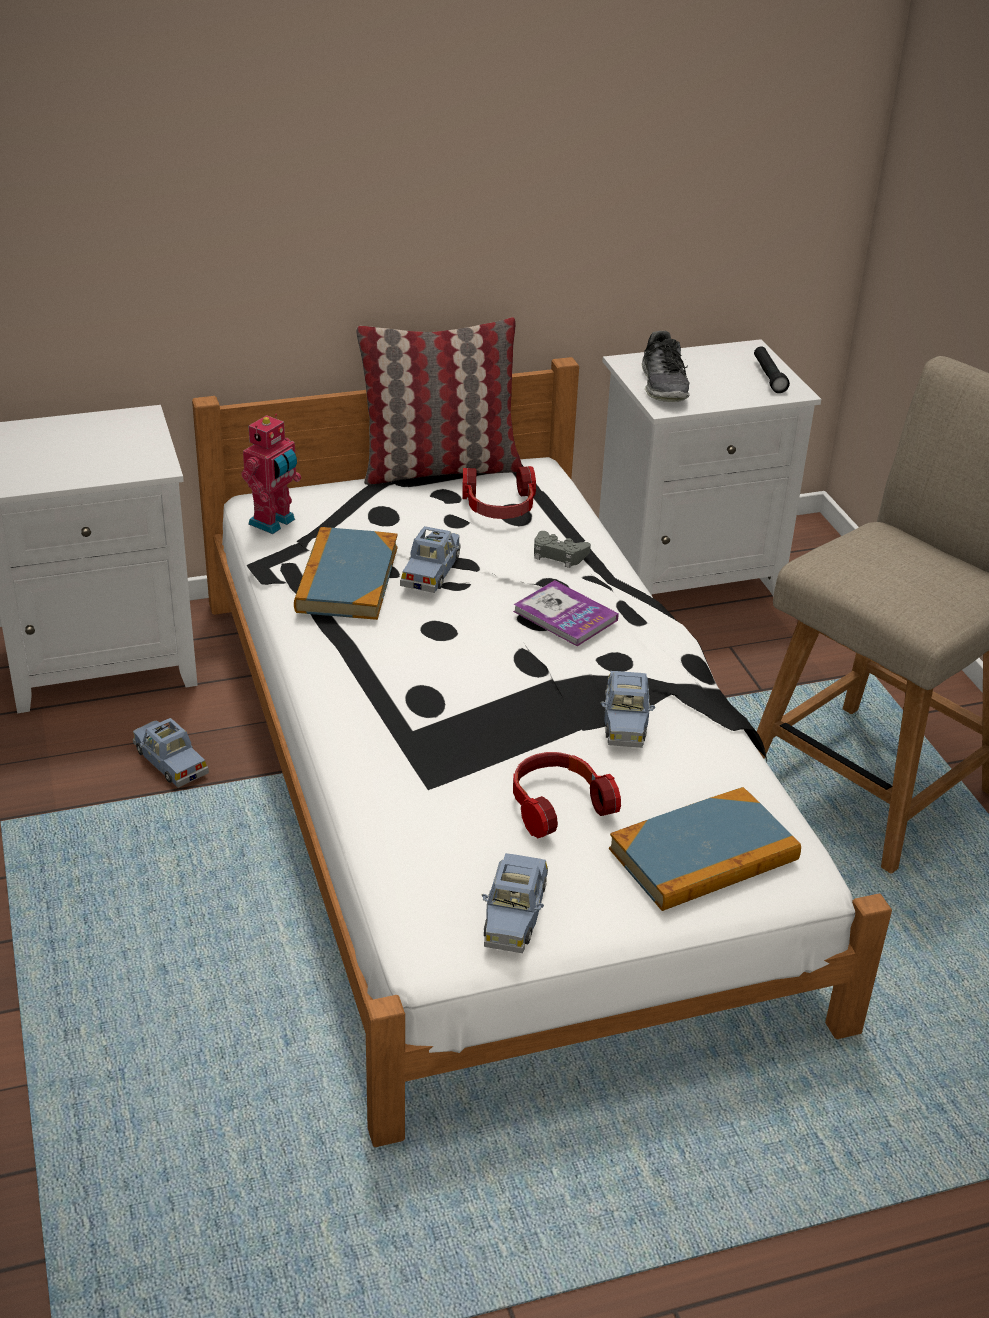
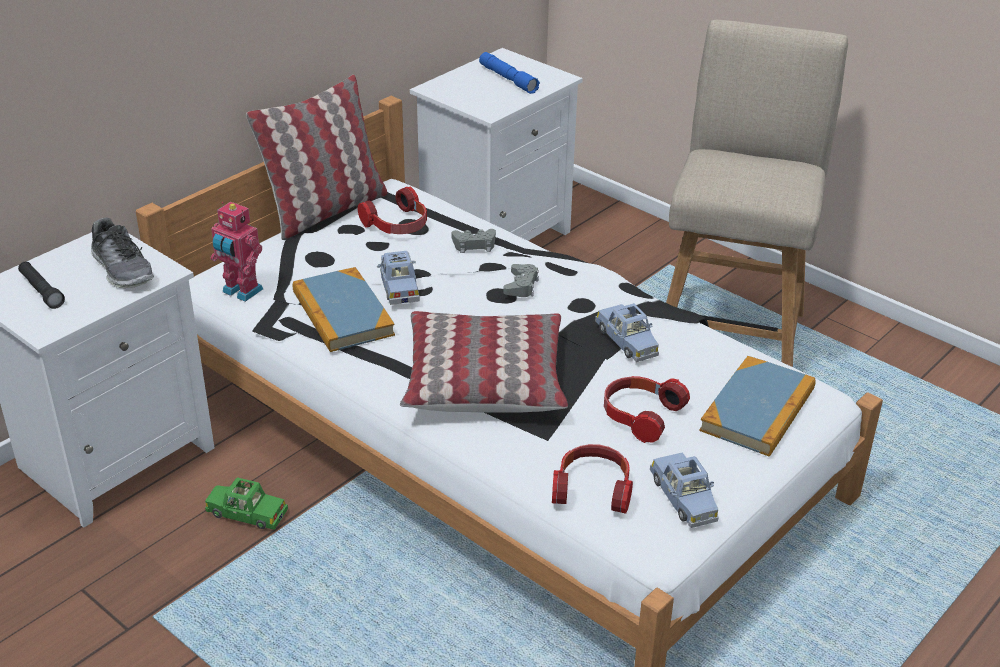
camera: 30 degrees left, 0 degrees up
blue toy car [133,718,209,788] -> green toy car [205,477,288,530]
toy robot [241,414,301,534] -> toy robot turned 120 degrees clockwise [211,202,263,302]
book [513,580,619,646] -> grey game controller [503,264,539,297]
shoe [641,331,690,402] -> shoe moved to [91,217,154,288]
black flashlight [754,346,790,393] -> black flashlight moved to [18,261,65,309]
none -> pillow [400,311,568,413]
none -> blue flashlight [479,52,540,94]
none -> headphones [552,444,633,514]

